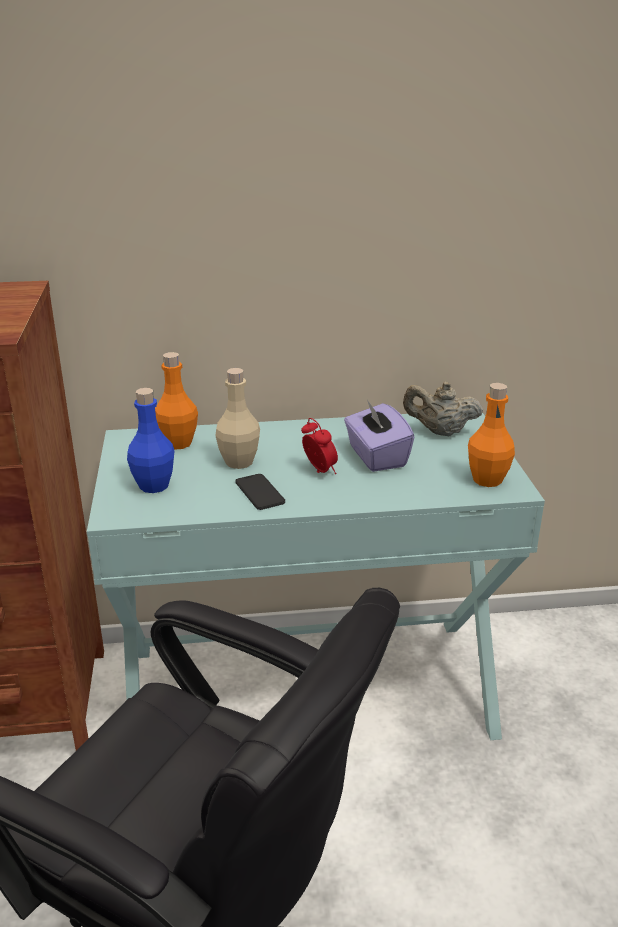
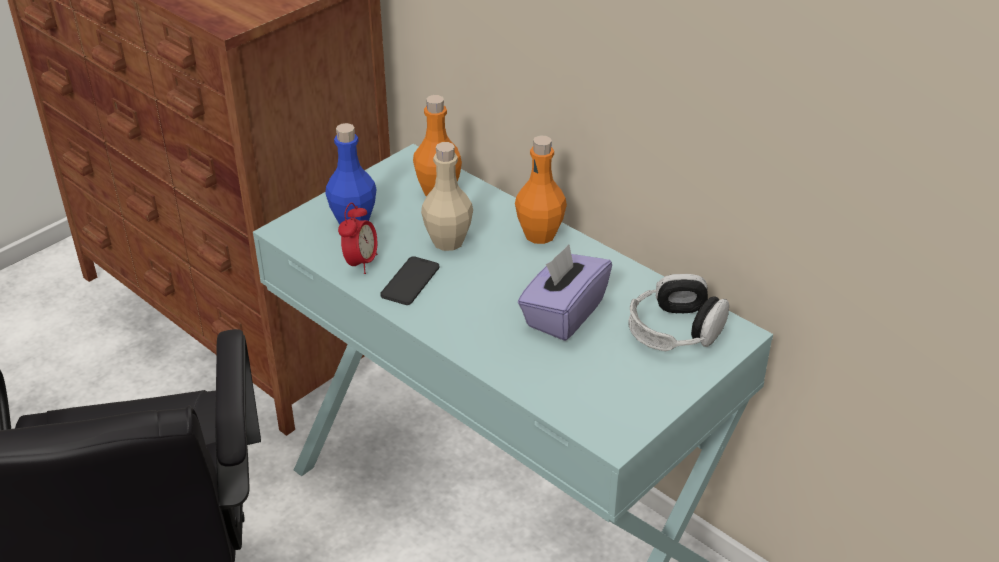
camera: 50 degrees right, 10 degrees up
alarm clock [301,418,338,474] -> alarm clock moved to [338,203,377,274]
beige teapot [403,381,483,436] -> headphones [629,274,729,351]
orange bottle [468,383,515,487] -> orange bottle moved to [515,136,567,244]

